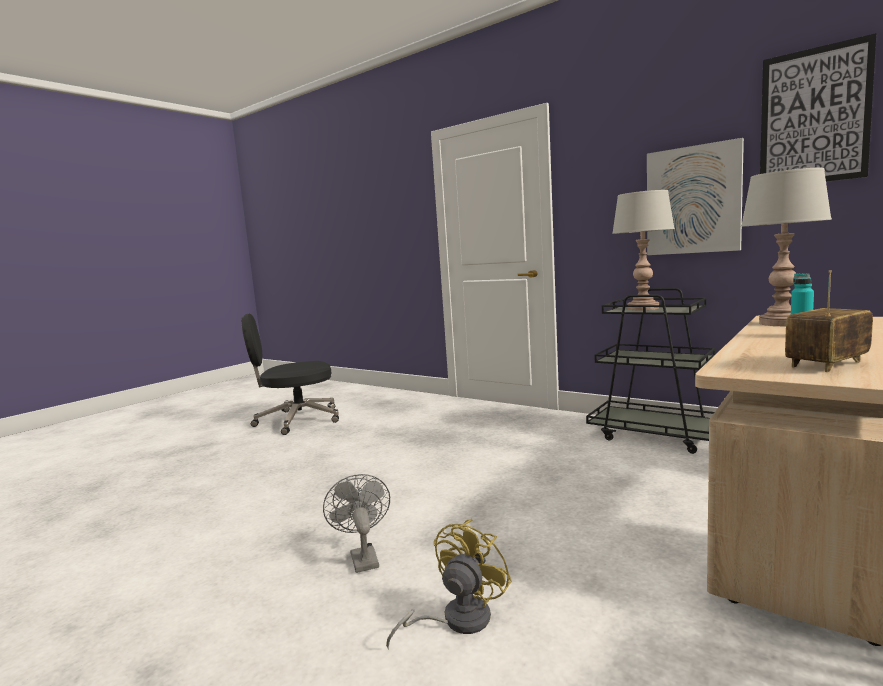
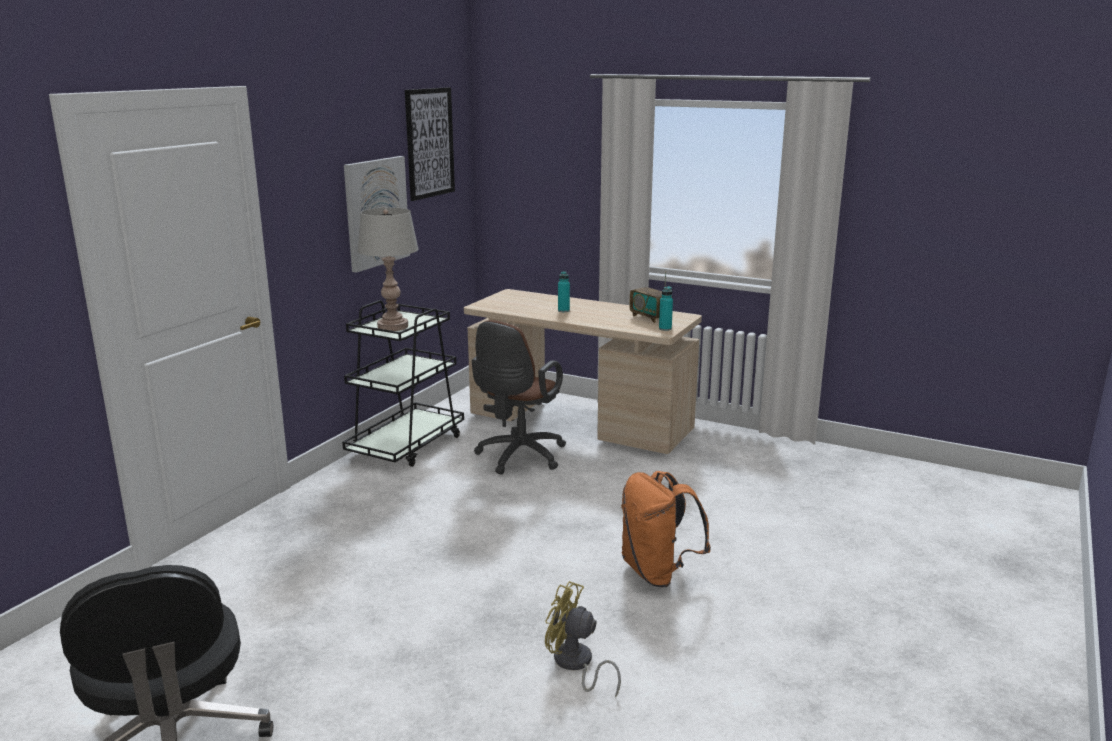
camera: 100 degrees left, 10 degrees up
grey fan [323,474,390,573] -> orange backpack [621,471,711,587]
yellow fan [386,519,512,650] -> yellow fan moved to [545,581,621,698]
grey table lamp [741,168,832,326] -> none
none -> brown office chair [472,320,566,475]
none -> turquoise bottle [659,286,673,331]

